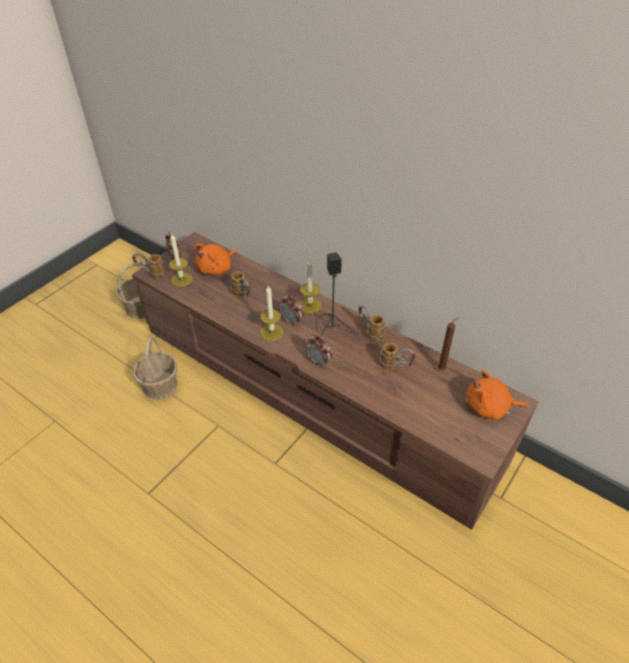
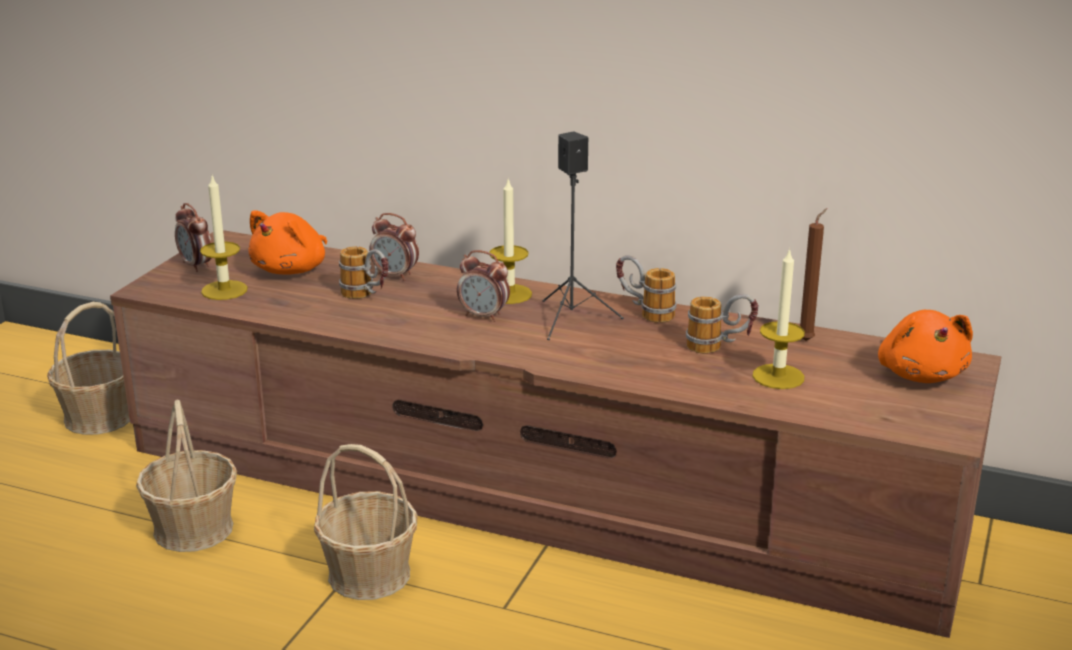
camera: 15 degrees left, 20 degrees down
mug [132,253,166,279] -> none
candle [260,286,284,341] -> candle moved to [753,248,805,389]
alarm clock [306,334,332,368] -> alarm clock moved to [369,213,419,281]
orange plush toy [466,370,528,420] -> orange plush toy turned 90 degrees counterclockwise [878,310,973,383]
none -> basket [314,444,418,600]

